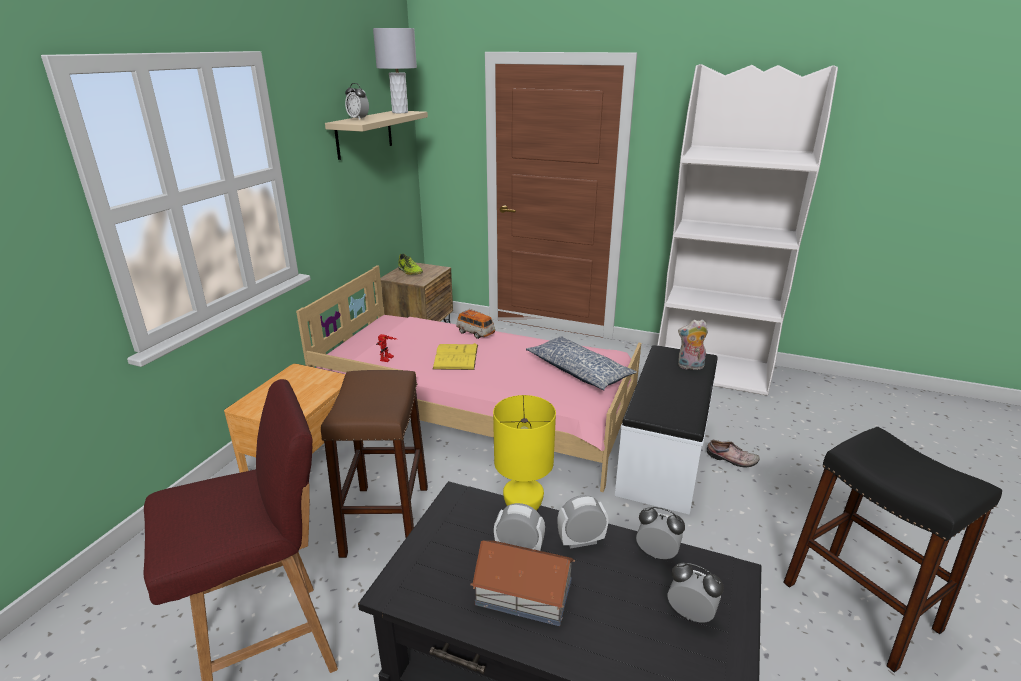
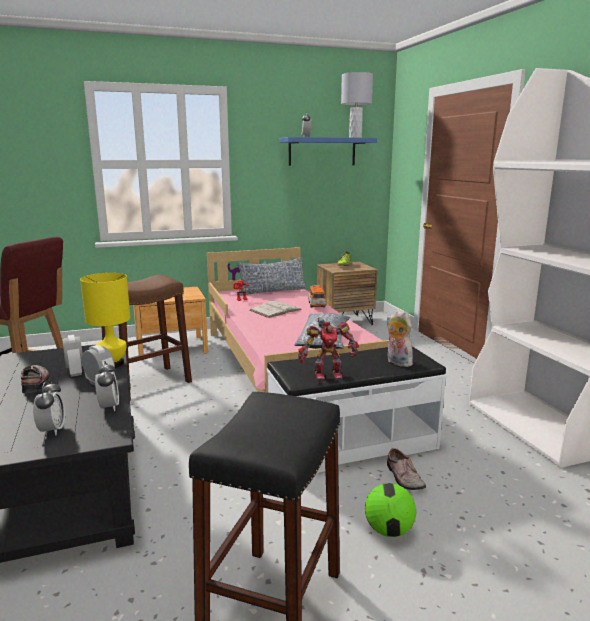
camera: 50 degrees right, 10 degrees down
beige shelf [325,111,428,160] -> blue shelf [279,137,377,166]
yellow book [433,343,478,370] -> white book [249,301,302,318]
toy house [471,540,575,626] -> shoe [21,365,50,393]
none -> pillow [237,257,308,296]
none -> toy robot [298,317,359,380]
none -> football [365,483,416,537]

